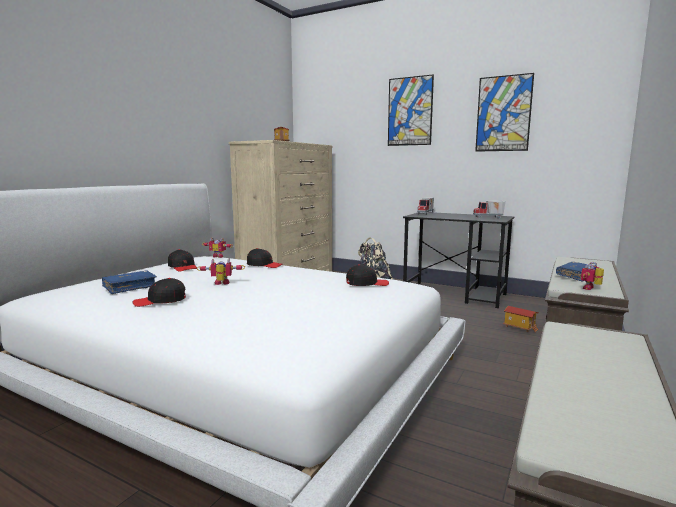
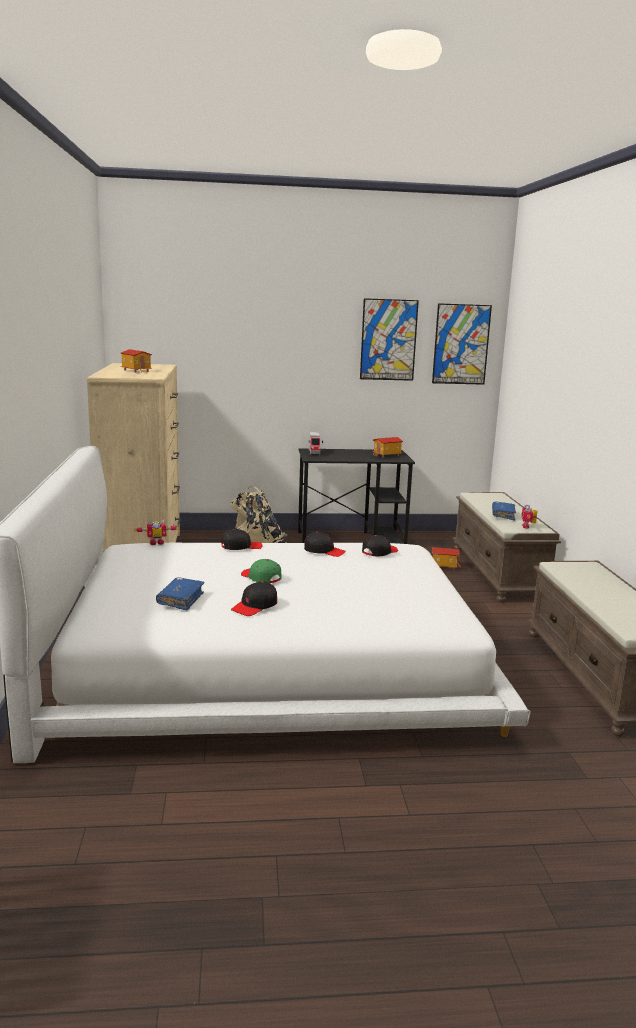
camera: 35 degrees left, 5 degrees up
black cap [168,249,198,272] -> black cap moved to [304,532,345,557]
toy robot [197,258,245,285] -> green cap [241,559,281,583]
picture [388,74,434,146] -> picture moved to [432,303,492,385]
toy truck [473,201,506,218] -> toy house [373,437,403,457]

